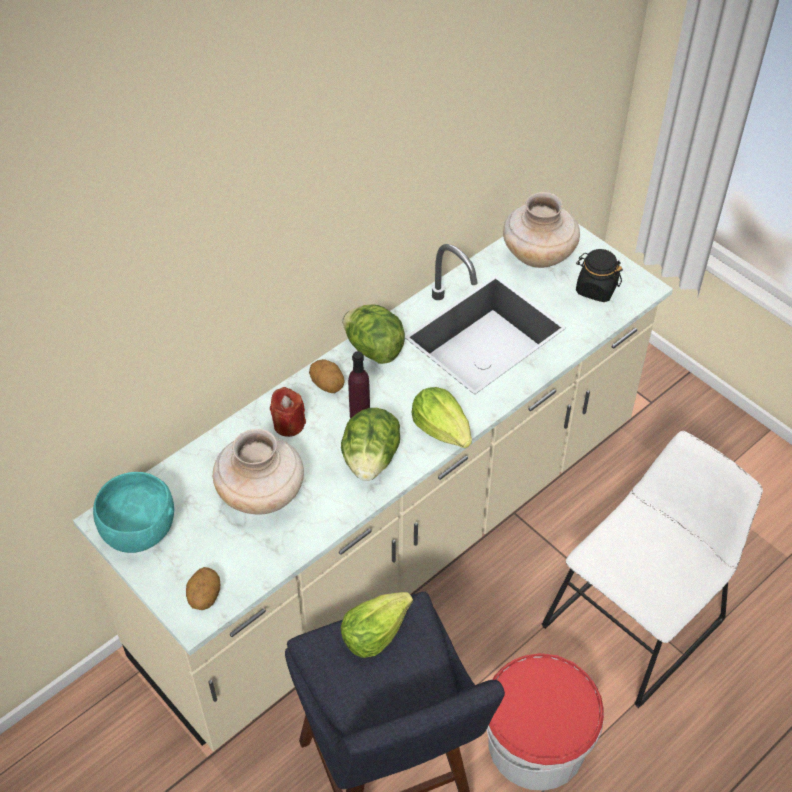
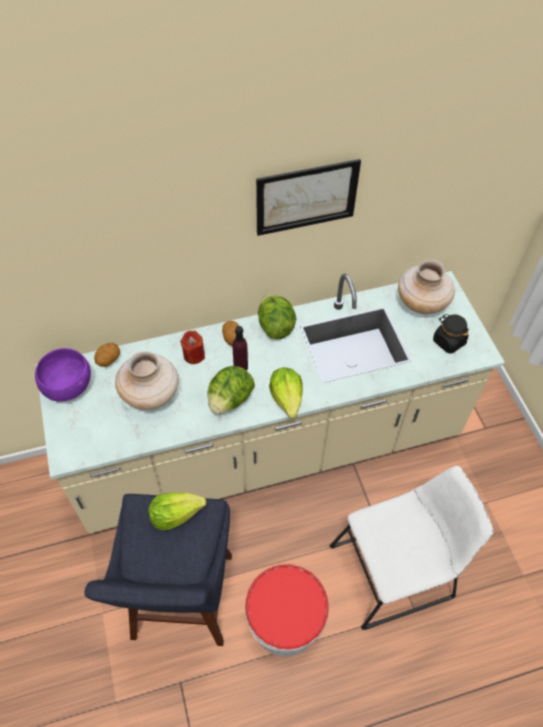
camera: 25 degrees right, 5 degrees up
turquoise bowl [93,472,174,553] -> purple bowl [35,348,91,402]
potato [186,567,220,610] -> potato moved to [94,343,120,367]
none -> picture [256,159,361,236]

